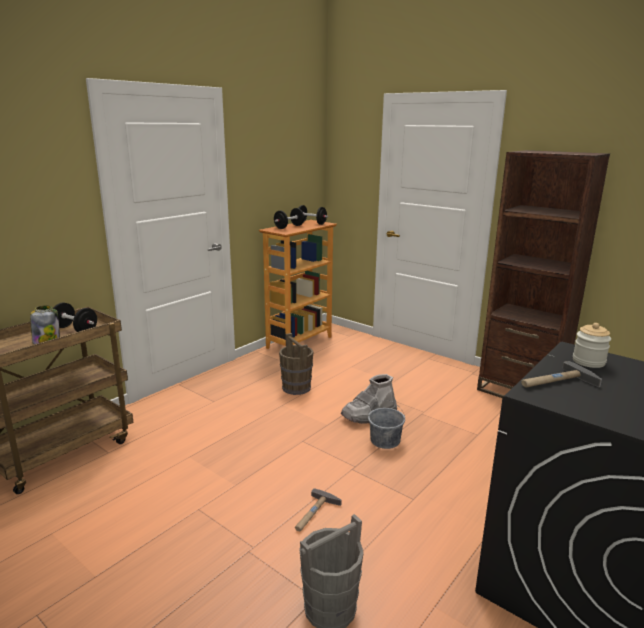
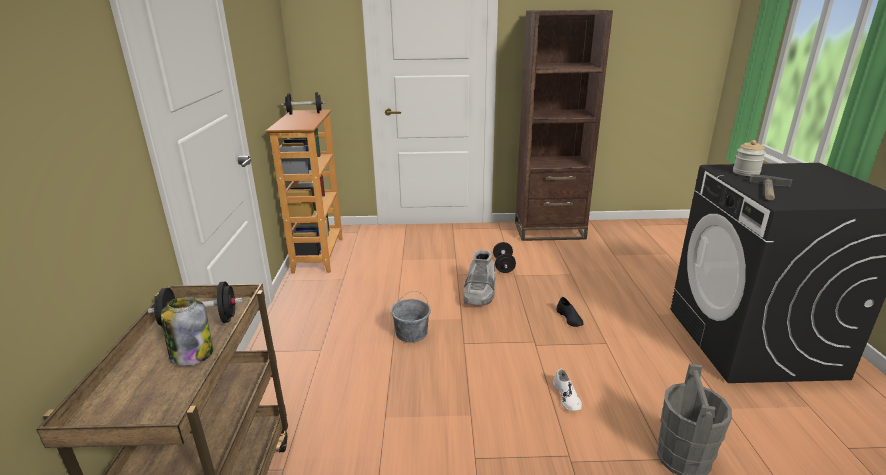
camera: 40 degrees left, 5 degrees up
black dumbbell [274,208,304,229] -> black dumbbell moved to [493,242,516,273]
brown bucket [279,333,314,395] -> none
hammer [295,488,341,531] -> white shoe [553,369,582,411]
grey bucket [368,400,405,449] -> grey bucket moved to [391,291,431,343]
none -> black shoe [557,297,584,327]

